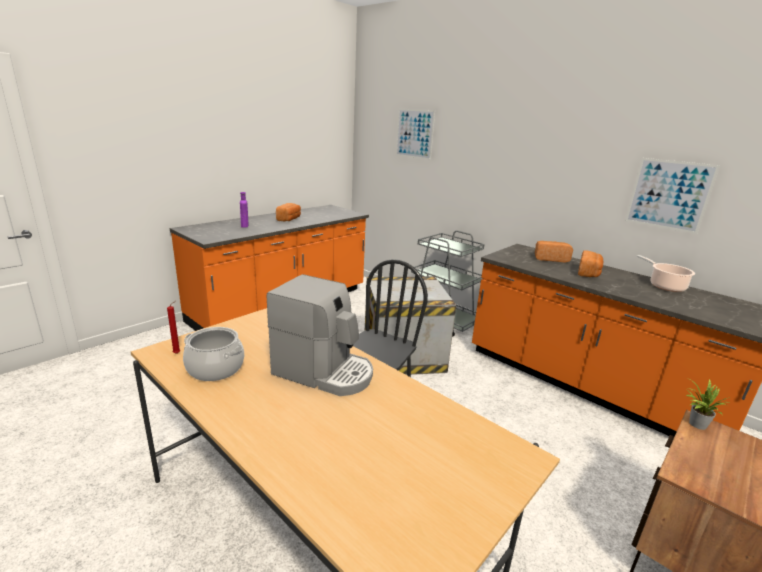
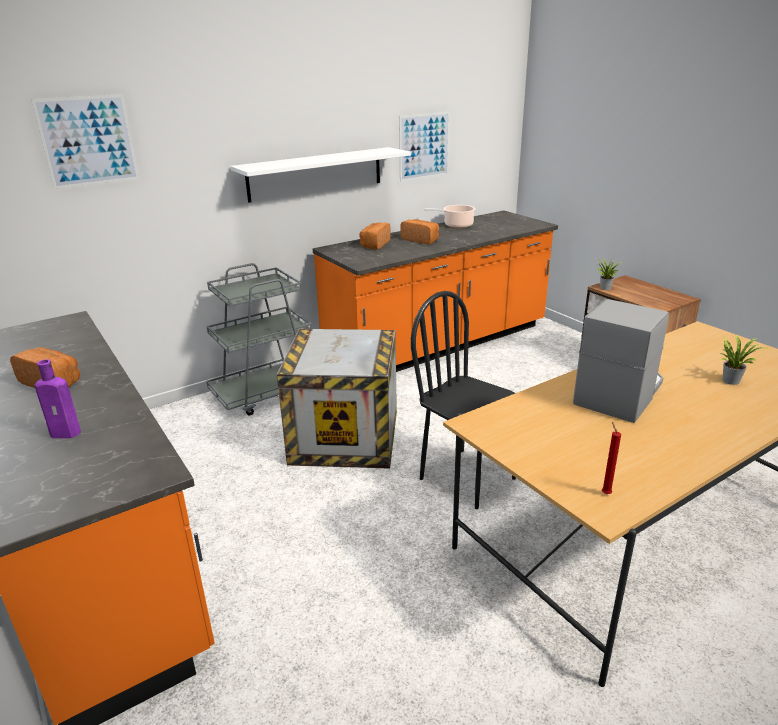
camera: 75 degrees left, 5 degrees up
cooking pot [183,327,244,381] -> none
none -> white shelf [230,147,411,203]
none -> potted plant [721,334,769,385]

